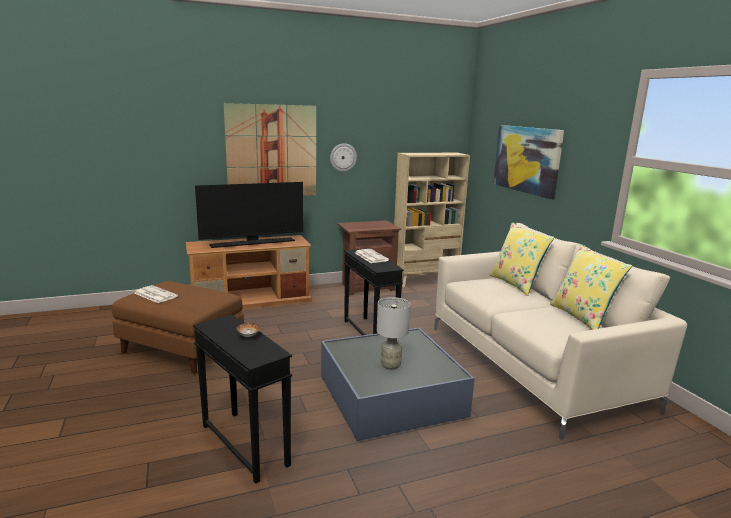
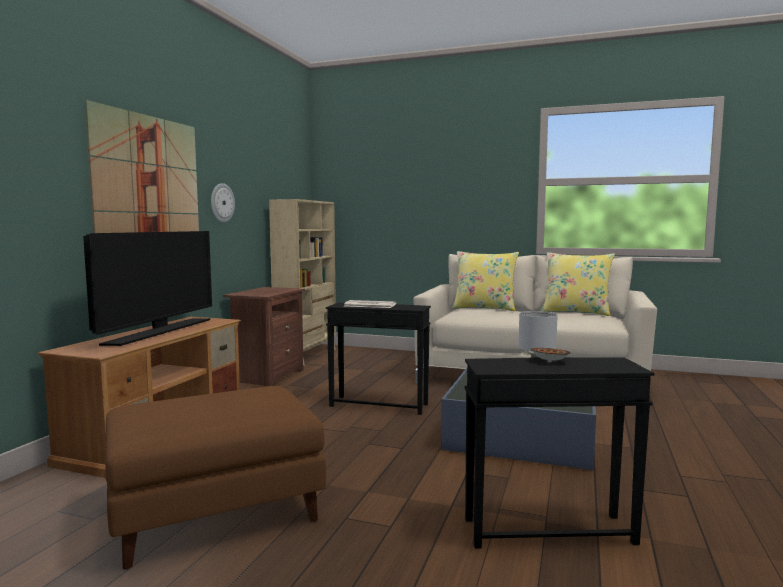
camera: 50 degrees left, 10 degrees down
newspaper [134,285,178,303] -> none
picture [493,125,564,200] -> none

